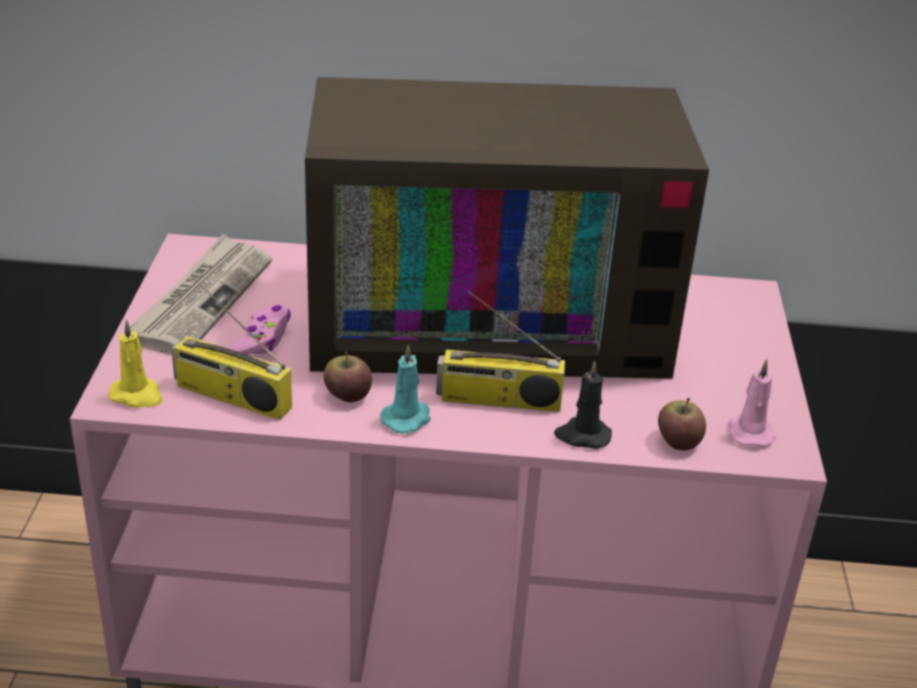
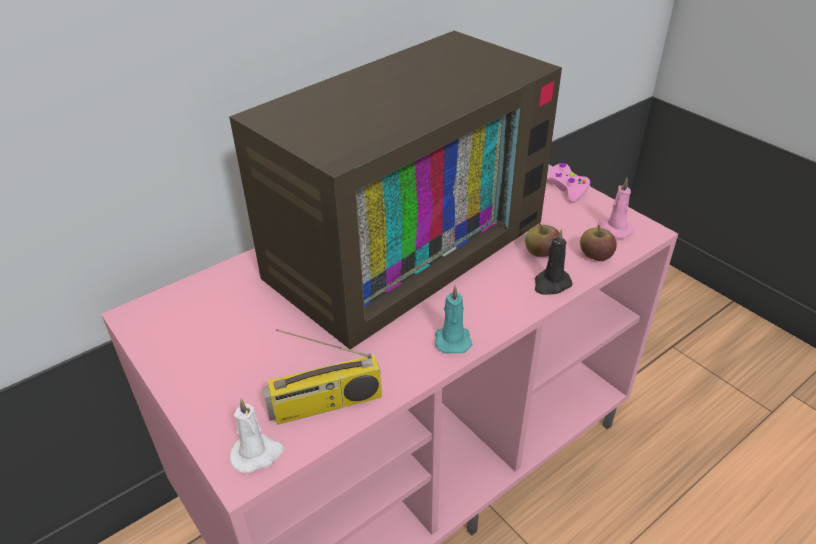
camera: 40 degrees left, 5 degrees up
yellow candle [109,319,163,408] -> white candle [229,398,284,473]
newspaper [130,234,272,355] -> none
pink game controller [231,305,291,355] -> pink game controller moved to [547,163,591,203]
apple [323,351,372,402] -> apple moved to [525,223,560,257]
radio [436,291,565,412] -> none

